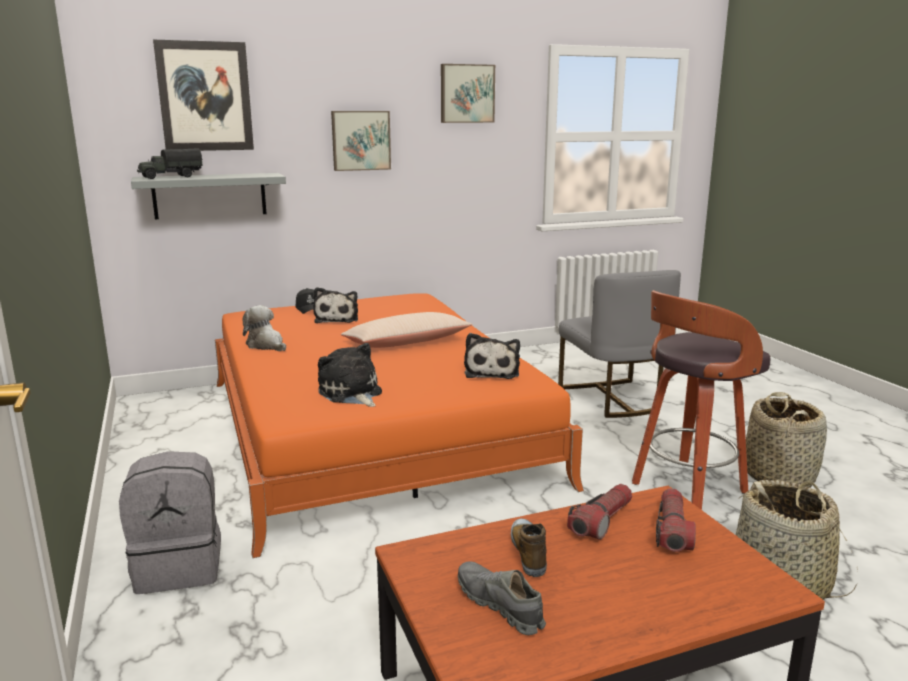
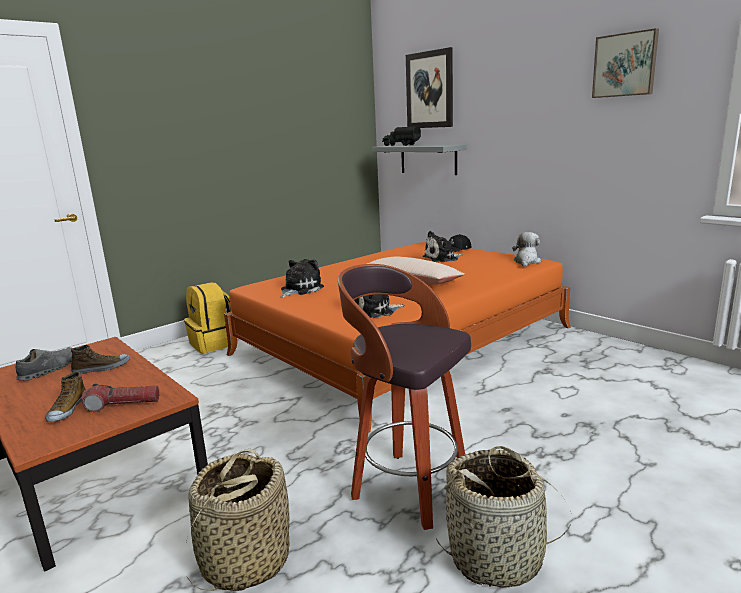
camera: 70 degrees right, 0 degrees up
grey backpack [119,451,221,594] -> yellow backpack [184,282,231,353]
plush toy [242,305,286,351] -> plush toy moved to [512,232,541,267]
picture [331,111,391,171] -> none
grey chair [558,270,681,418] -> none
flashlight [567,484,632,540] -> none
none -> shoe [45,371,86,422]

